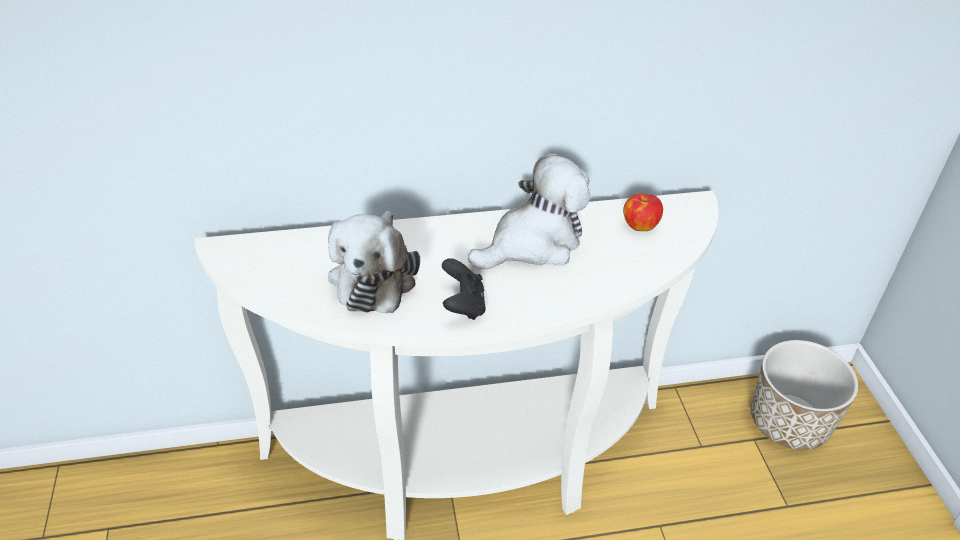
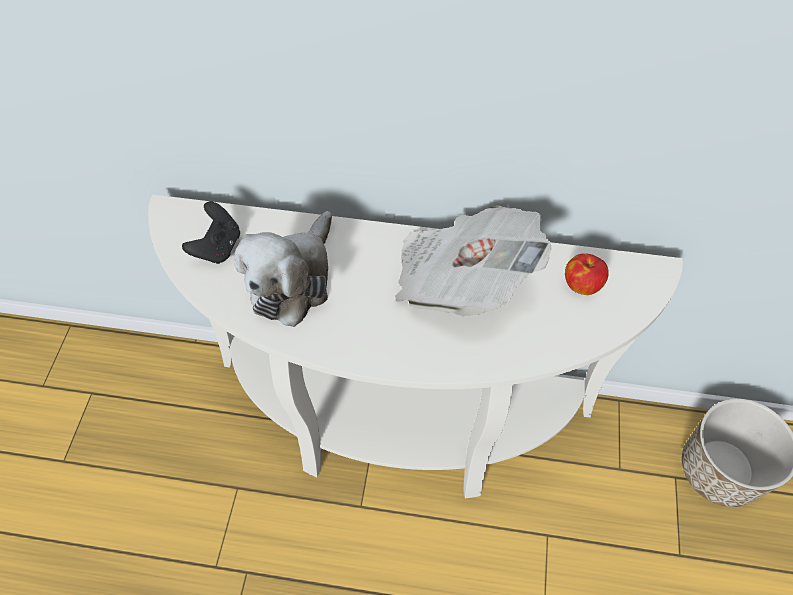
camera: 20 degrees right, 15 degrees up
black game controller [442,258,486,320] -> black game controller moved to [182,201,240,264]
plush toy [468,154,590,270] -> newspaper [395,205,551,316]

